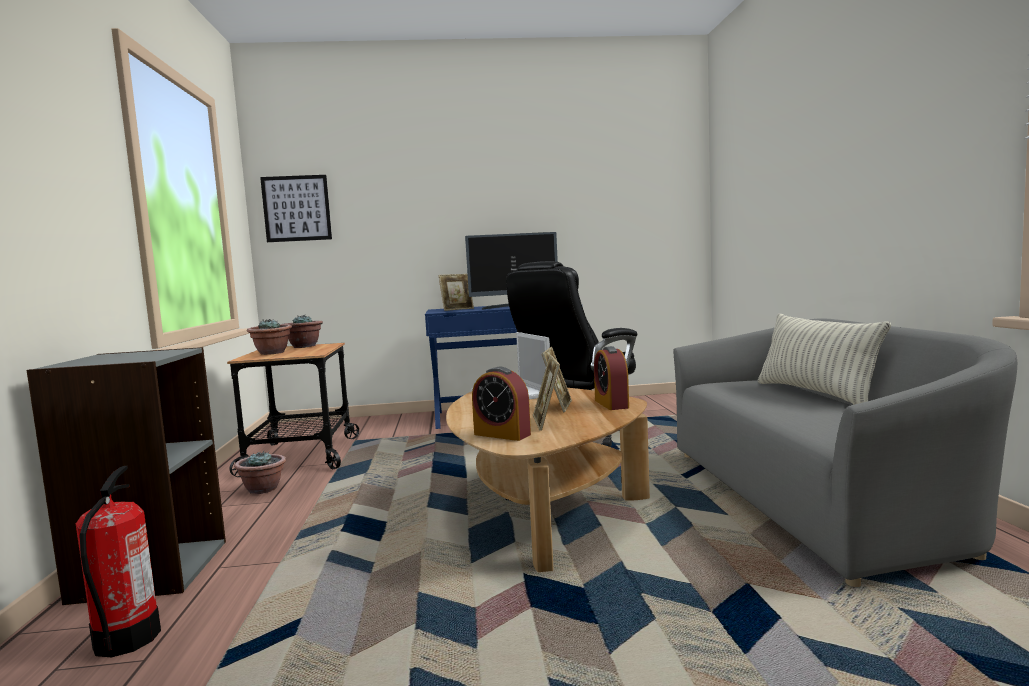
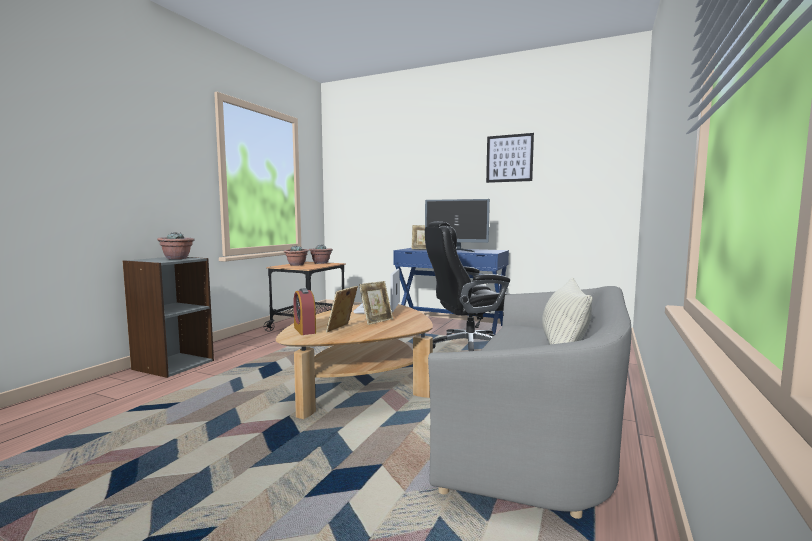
camera: 30 degrees right, 0 degrees up
fire extinguisher [76,466,161,658] -> none
potted plant [234,450,286,494] -> potted plant moved to [157,232,195,259]
picture [260,175,332,242] -> picture moved to [486,133,534,183]
alarm clock [594,346,629,410] -> none

